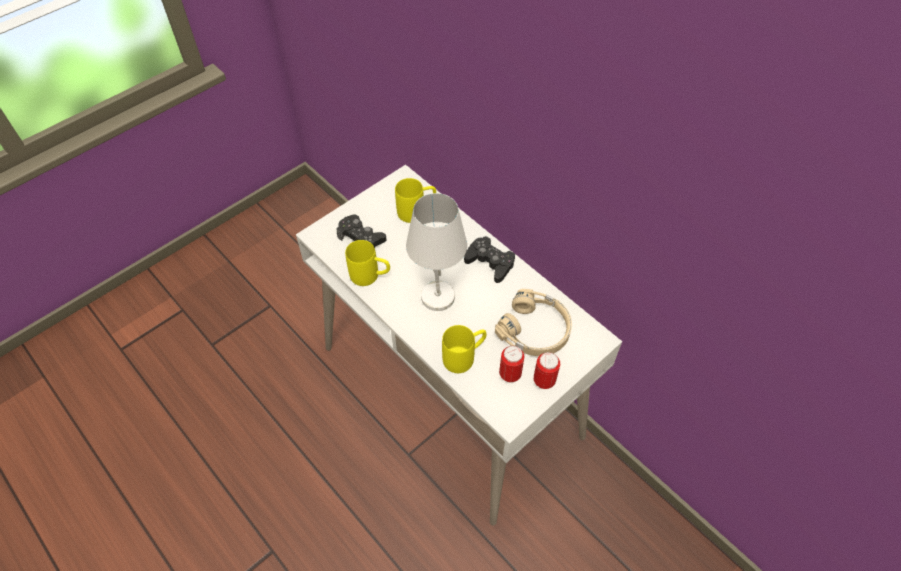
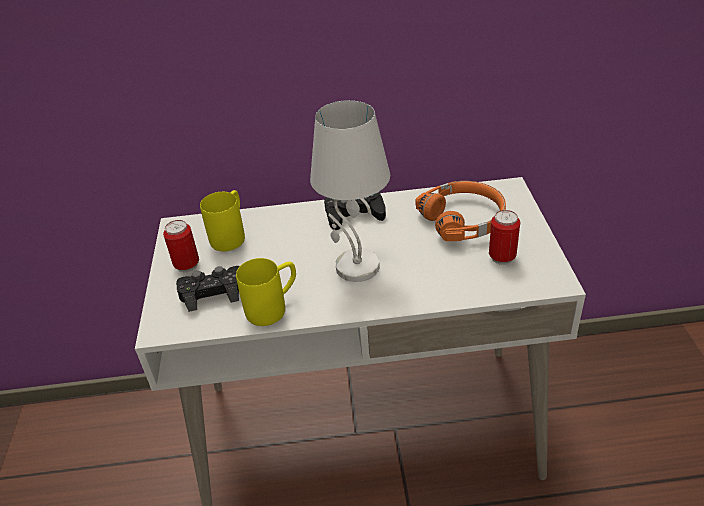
camera: 50 degrees left, 15 degrees down
yellow mug [442,325,486,373] -> none
beige headphones [495,289,572,356] -> orange headphones [416,181,506,241]
can [534,352,560,389] -> can moved to [163,220,199,272]

